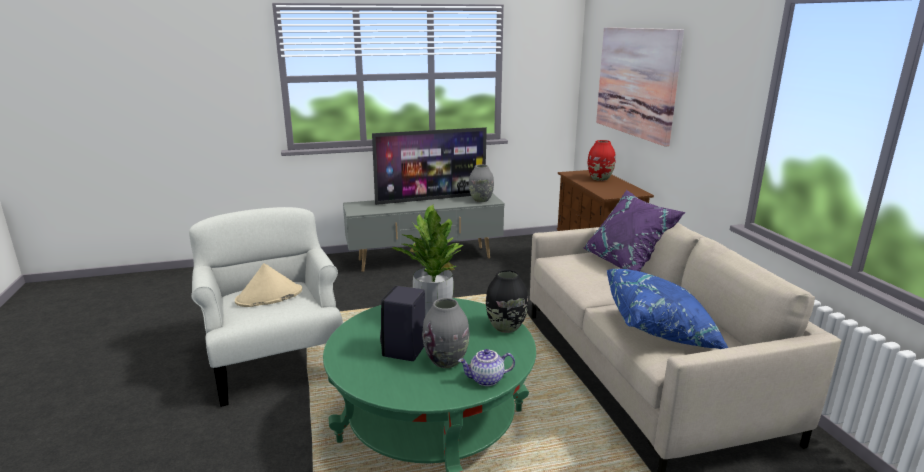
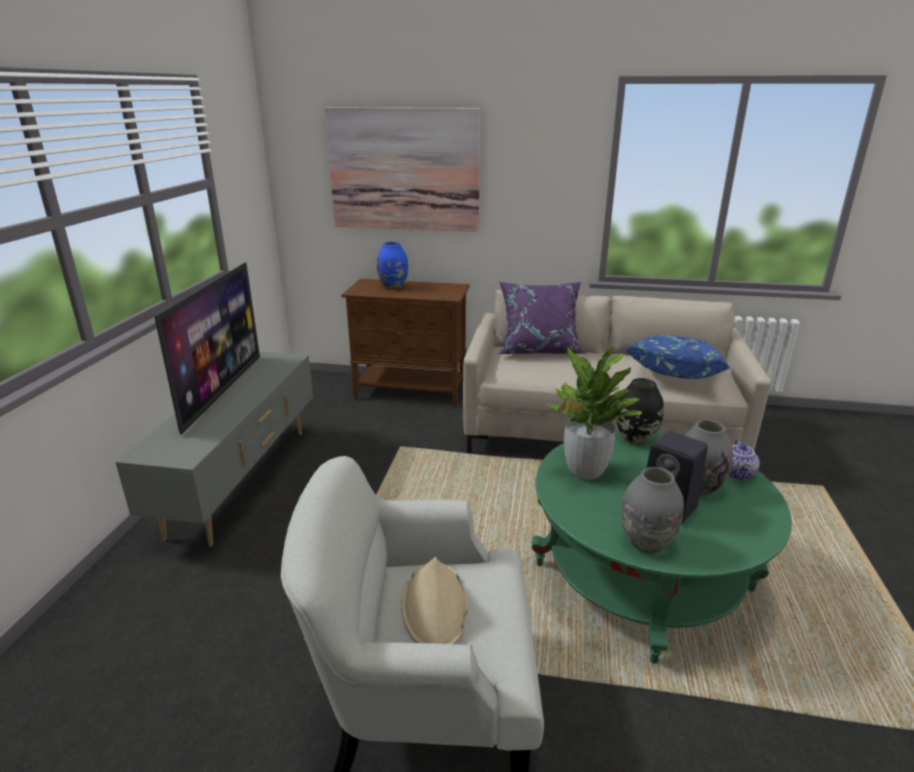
camera: 65 degrees left, 5 degrees up
grey vase [469,164,494,202] -> grey vase moved to [621,467,684,553]
red vase [588,140,616,181] -> blue vase [377,242,408,289]

